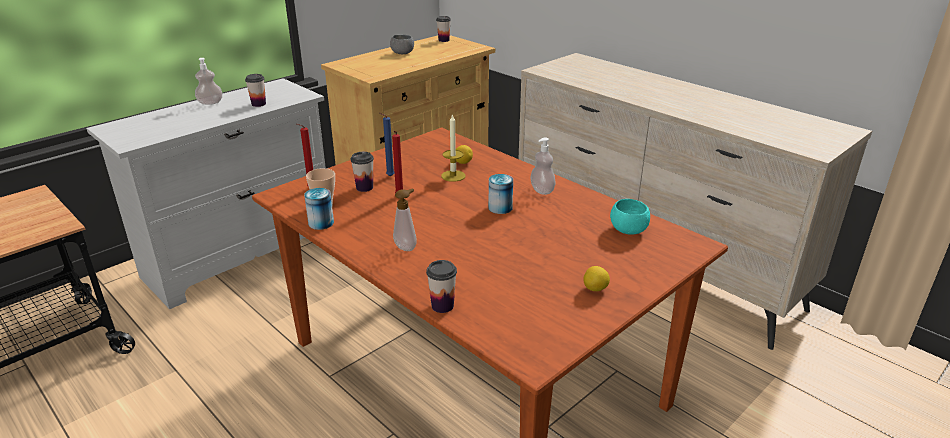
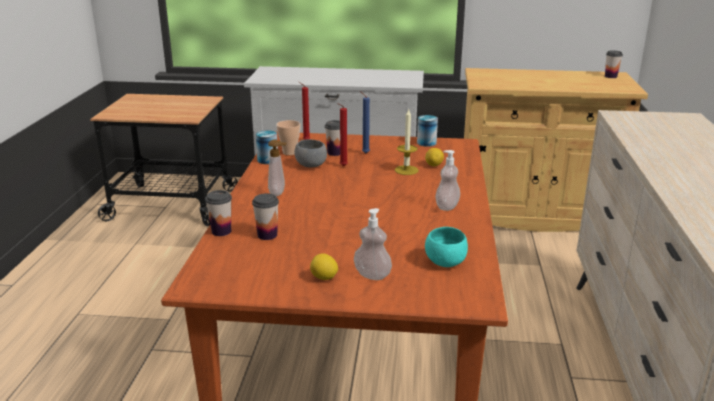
camera: 50 degrees right, 5 degrees down
soap dispenser [195,58,223,105] -> soap dispenser moved to [354,208,392,280]
cup [245,74,266,107] -> cup moved to [252,193,279,240]
grey bowl [390,34,414,54] -> grey bowl moved to [294,139,327,168]
can [488,174,513,214] -> can moved to [417,115,438,147]

